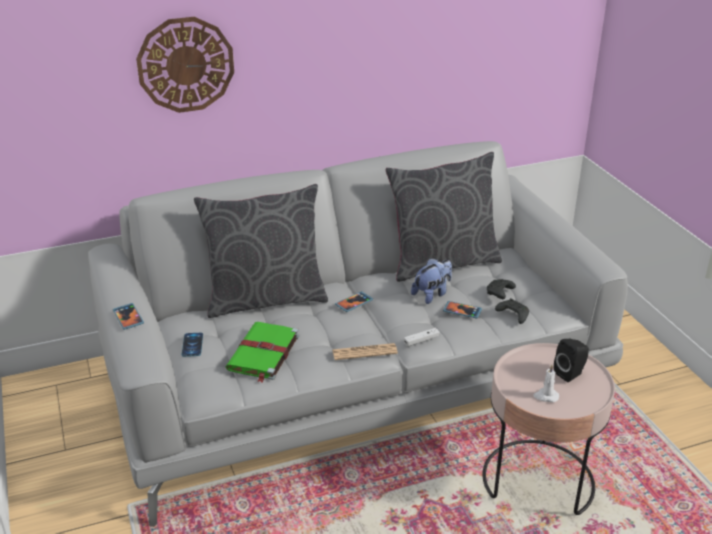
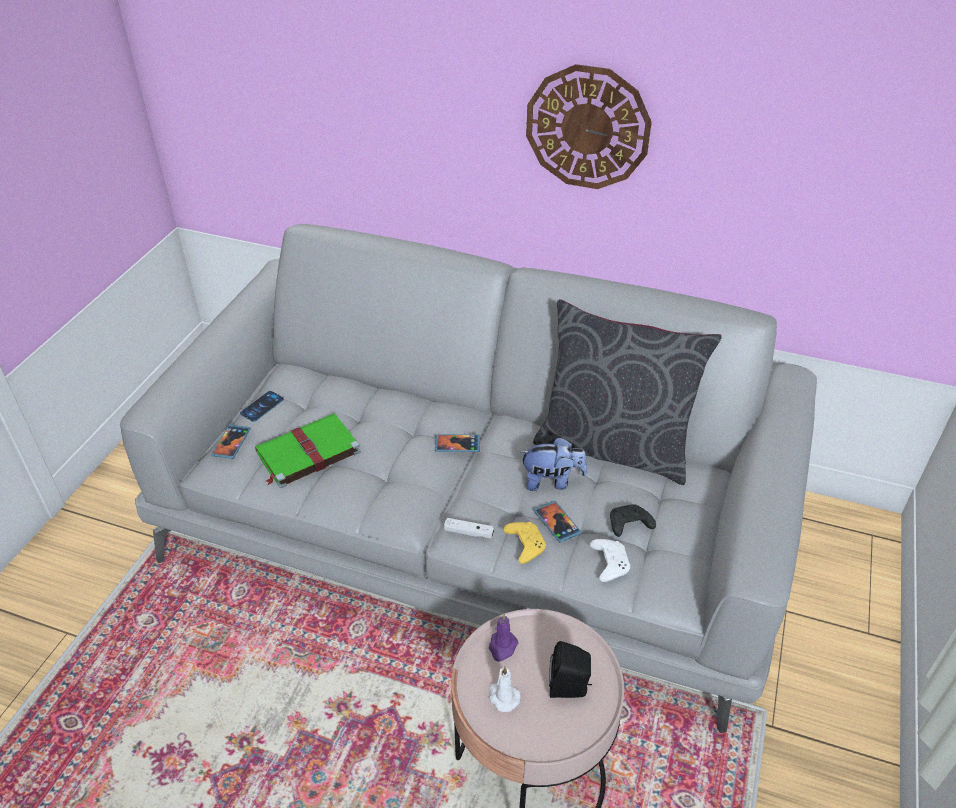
camera: 40 degrees right, 10 degrees up
phone [113,303,144,330] -> phone moved to [211,425,251,459]
wall clock [136,17,234,113] -> wall clock moved to [526,64,652,189]
grey pillow [194,184,328,318] -> none
newspaper [332,343,398,360] -> none
black game controller [495,298,529,324] -> white game controller [590,539,630,582]
none -> purple candle [489,614,518,662]
none -> yellow game controller [503,522,546,564]

